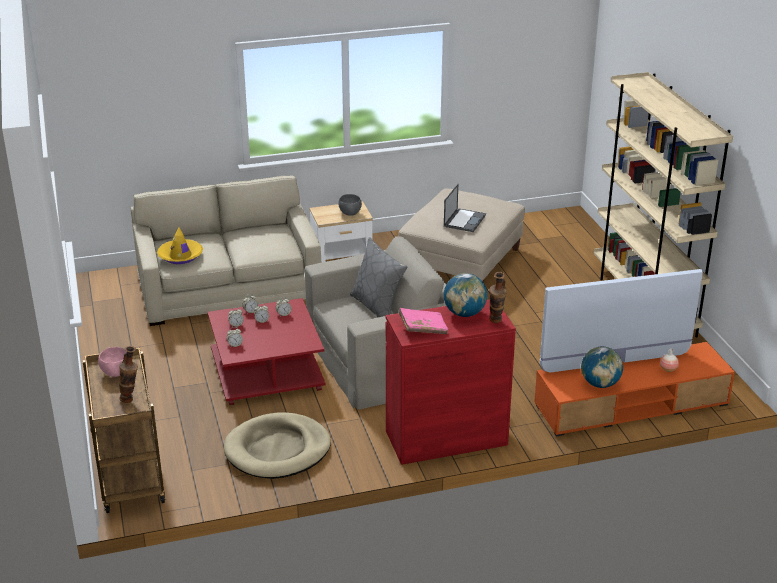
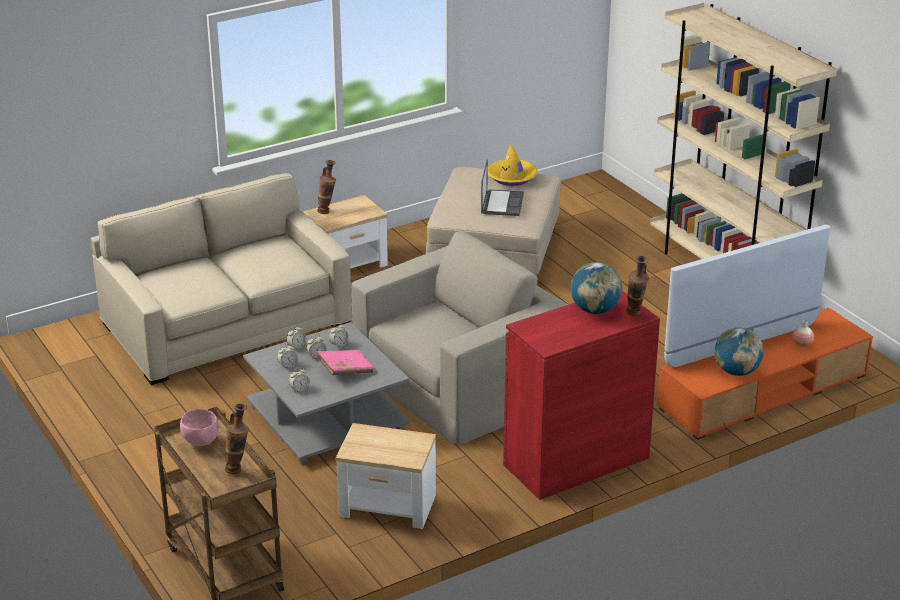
camera: 15 degrees left, 0 degrees up
yellow hat [157,228,203,264] -> yellow hat moved to [488,144,538,186]
red coffee table [208,298,326,405] -> grey coffee table [243,322,410,465]
beige dog bed [224,412,331,479] -> side table [336,423,436,529]
grey bowl [338,194,362,216] -> none
grey pillow [350,237,407,317] -> none
pink book [399,308,448,334] -> pink book moved to [316,350,374,375]
none -> vase [317,160,336,214]

